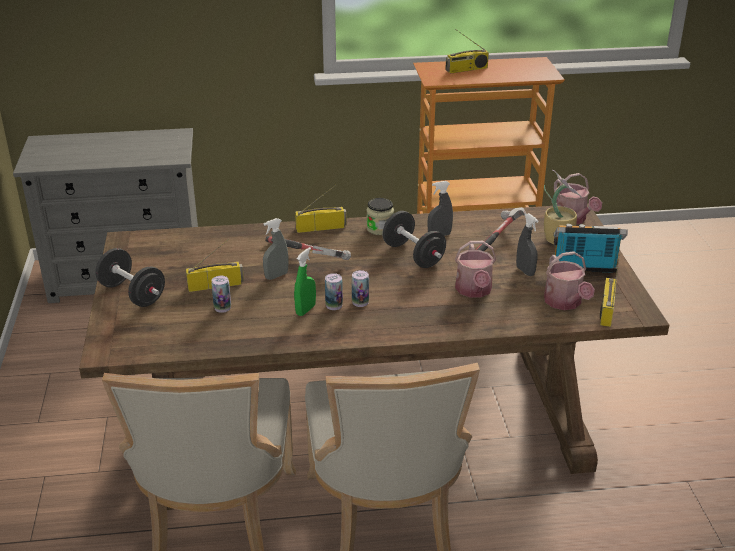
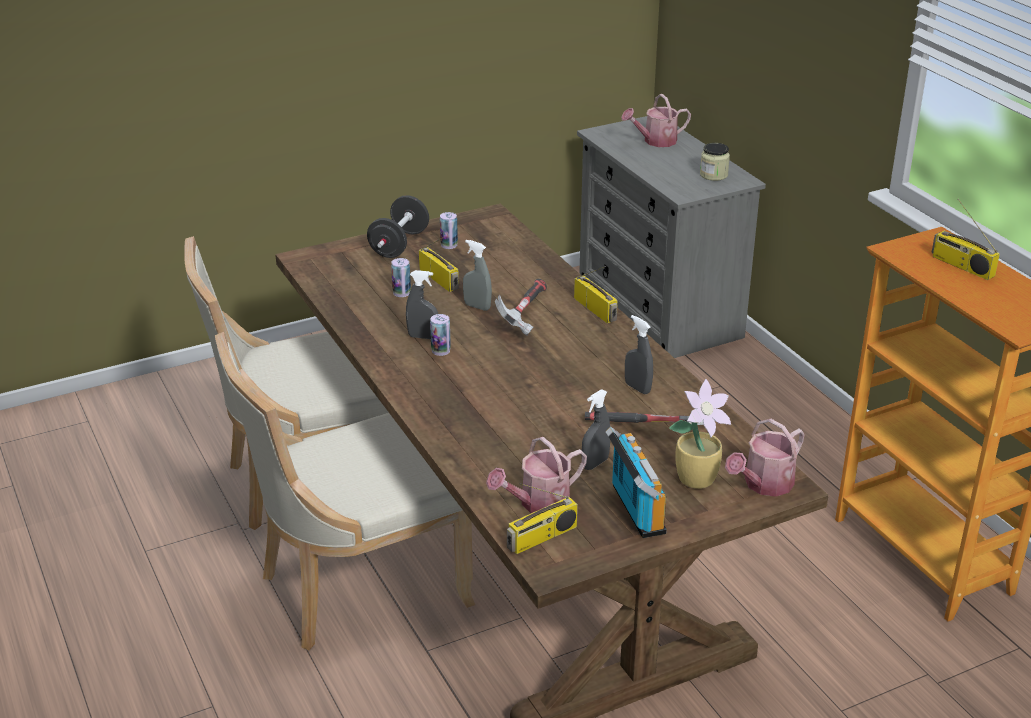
camera: 70 degrees right, 0 degrees up
green spray bottle [294,247,316,316] -> grey spray bottle [406,270,438,339]
can [352,270,369,307] -> can moved to [440,212,458,249]
jar [366,198,394,235] -> jar moved to [700,143,730,181]
black dumbbell [382,211,446,268] -> none
watering can [455,241,496,298] -> watering can moved to [621,94,691,147]
radio [600,255,620,327] -> radio turned 150 degrees clockwise [507,483,578,554]

